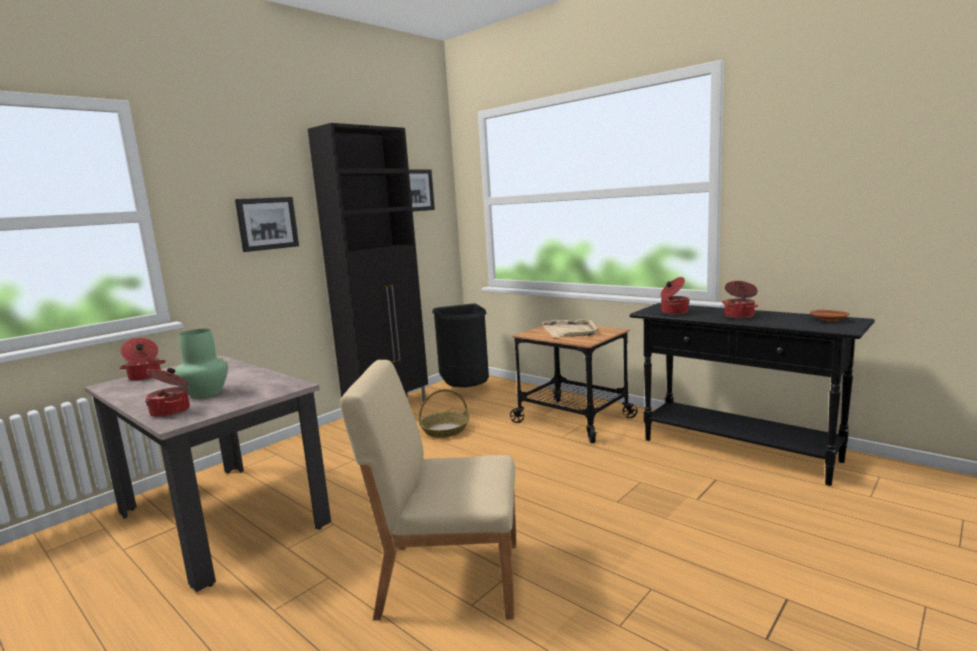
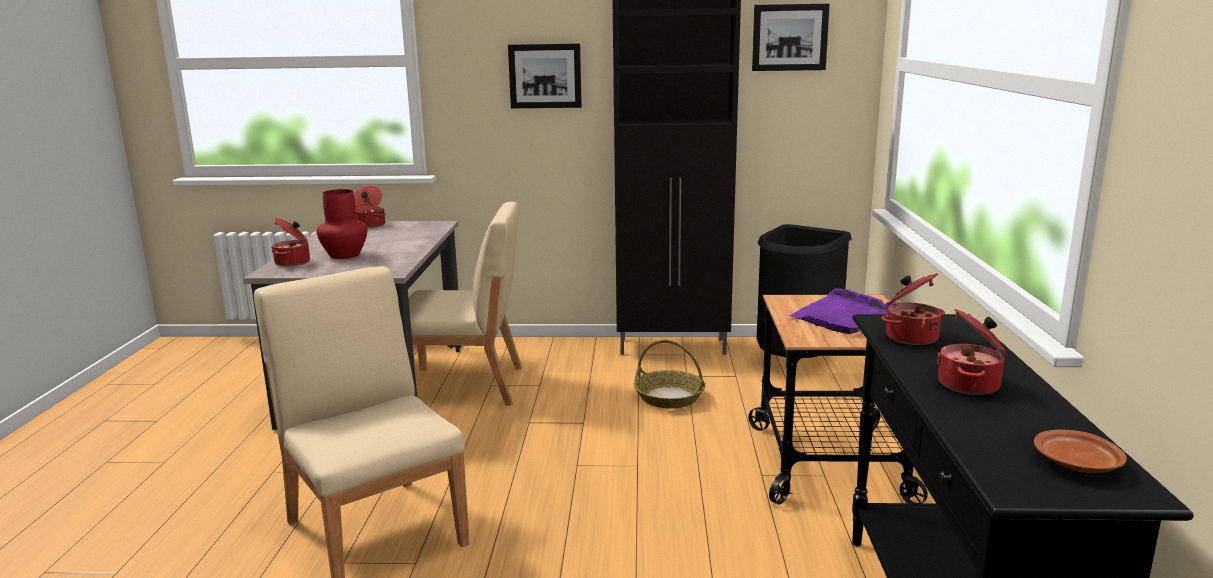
camera: 50 degrees right, 5 degrees up
green vase [174,329,228,398] -> red vase [317,189,367,259]
beige tray [542,318,598,337] -> purple tray [789,288,894,334]
none -> beige chair [409,202,522,406]

